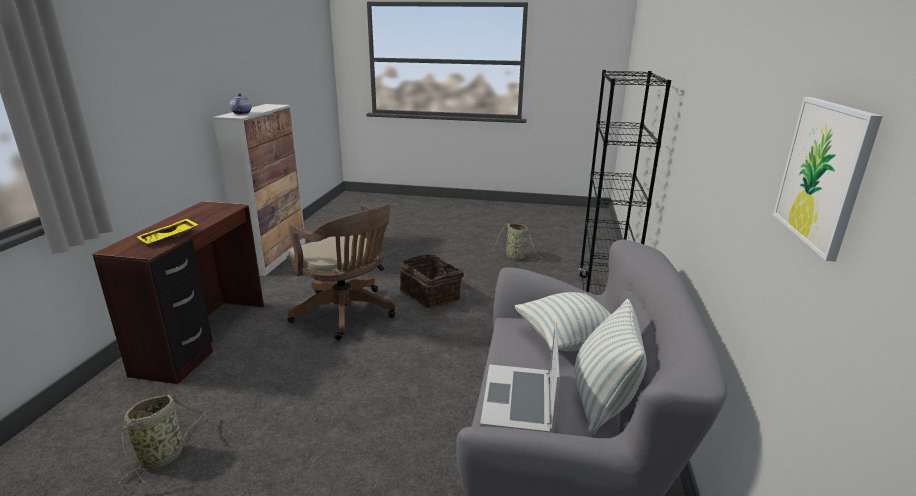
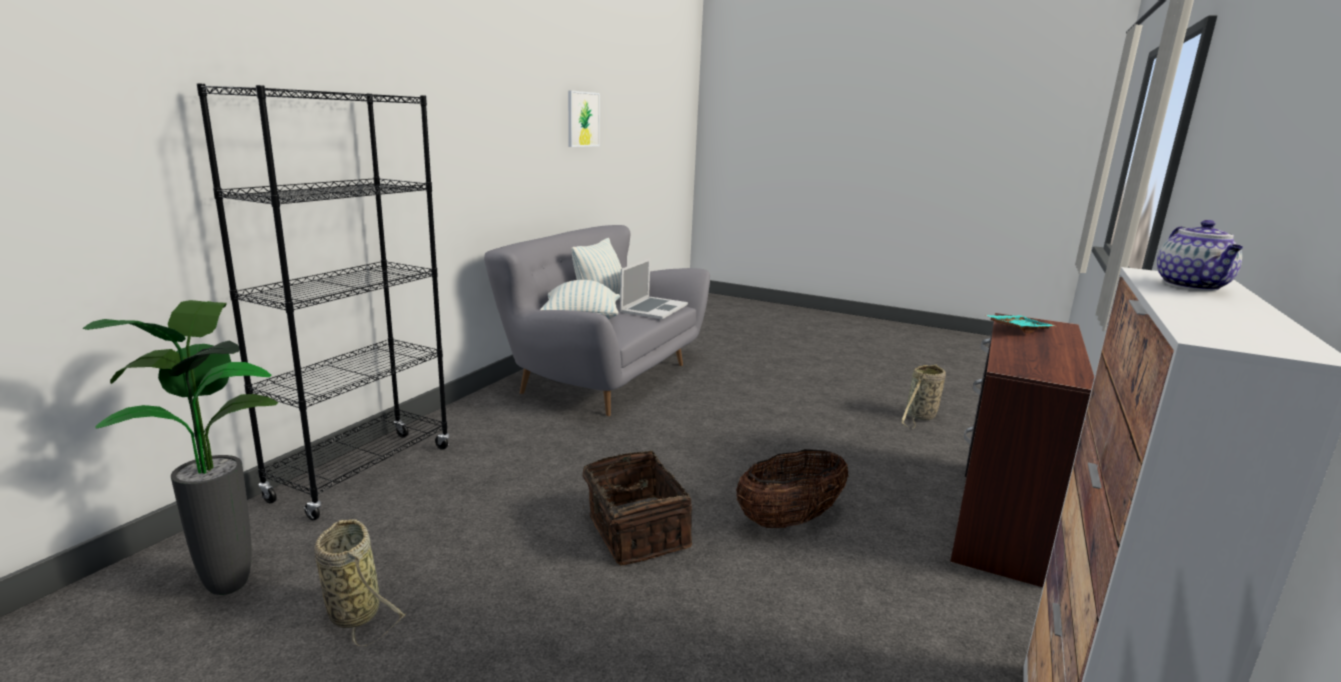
camera: 165 degrees left, 5 degrees down
yellow tray [137,219,198,244] -> turquoise tray [986,315,1055,333]
brown office chair [287,204,396,340] -> basket [736,449,848,528]
none -> potted plant [83,300,278,595]

